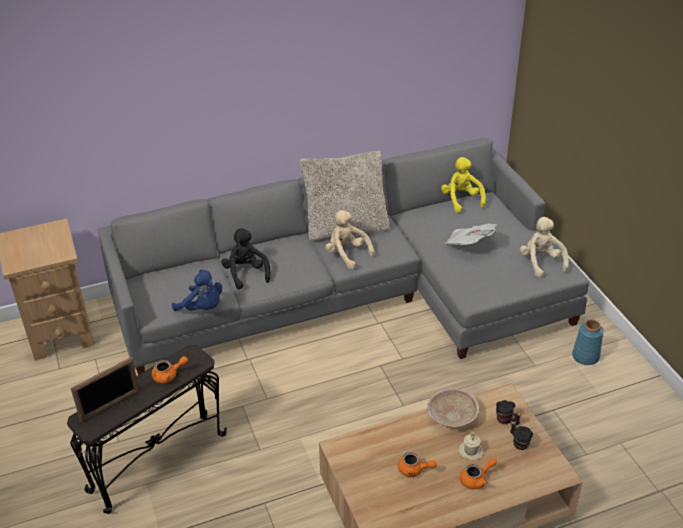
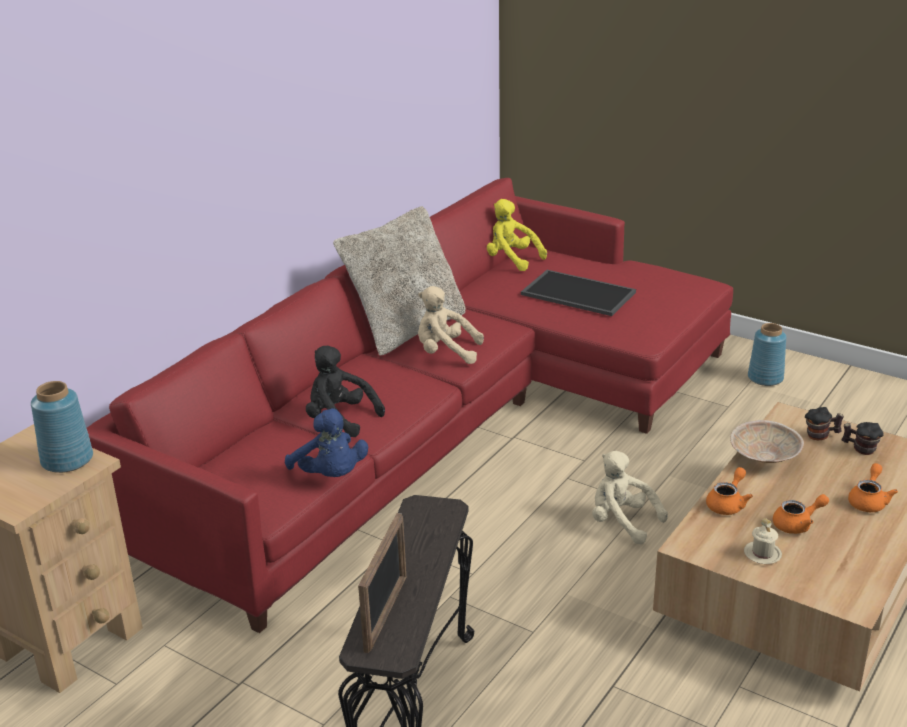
camera: 35 degrees left, 10 degrees down
grey sofa [98,138,589,375] -> red sofa [86,178,733,633]
orange teapot [152,356,188,383] -> orange teapot moved to [706,467,753,515]
blue plush toy [172,270,222,311] -> blue plush toy turned 60 degrees clockwise [285,408,368,477]
newspaper [444,224,497,245] -> tray [521,270,636,316]
beige mug [459,431,483,460] -> beige mug moved to [744,518,782,564]
beige plush toy [520,217,569,277] -> beige plush toy moved to [592,451,668,544]
none -> blue vase [31,381,93,473]

